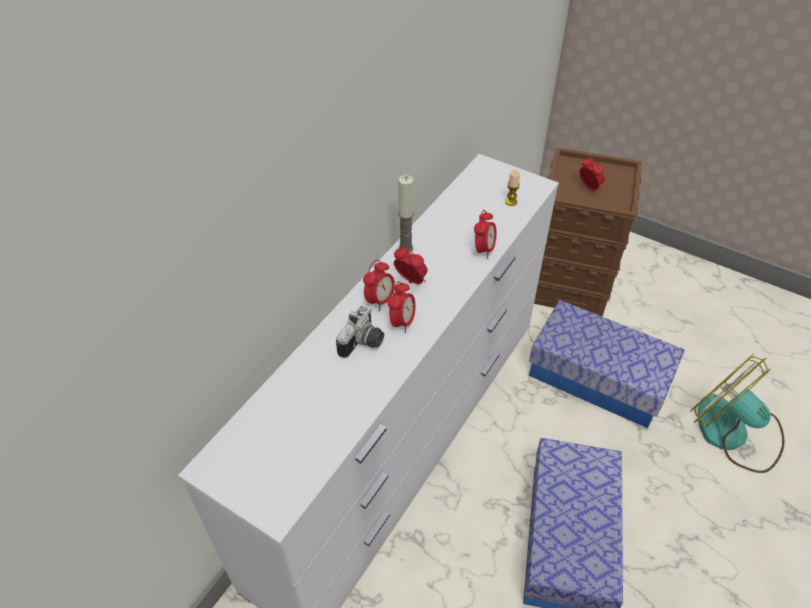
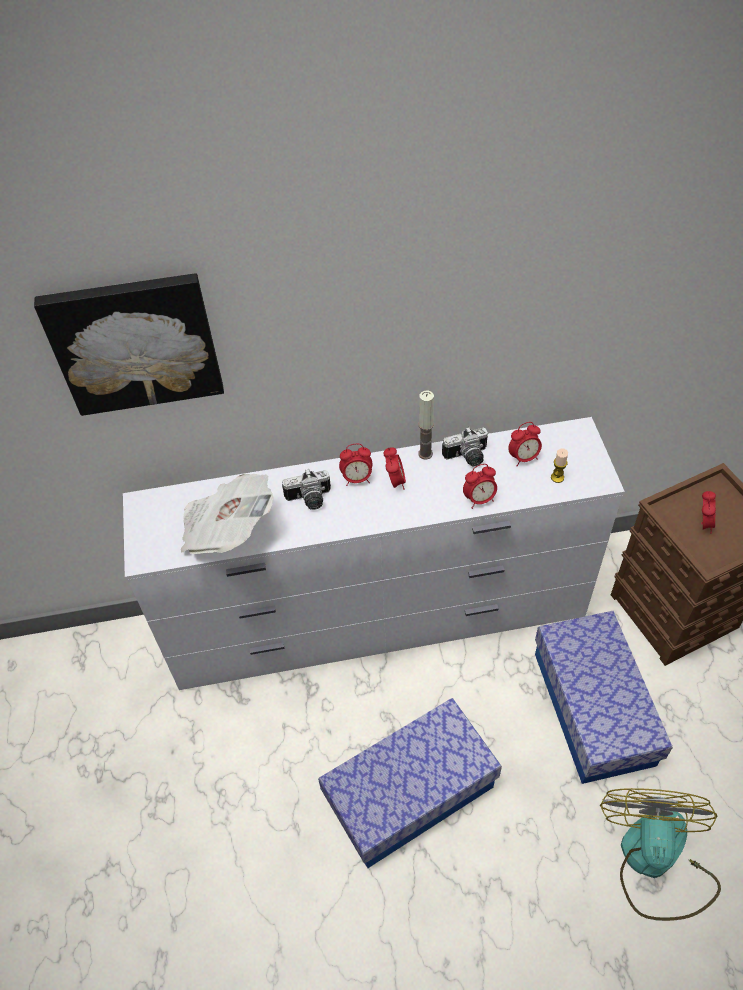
camera: 50 degrees right, 5 degrees up
alarm clock [387,281,416,333] -> alarm clock moved to [508,422,542,467]
none -> picture [34,273,224,416]
none -> newspaper [181,473,273,554]
none -> camera [442,427,488,466]

